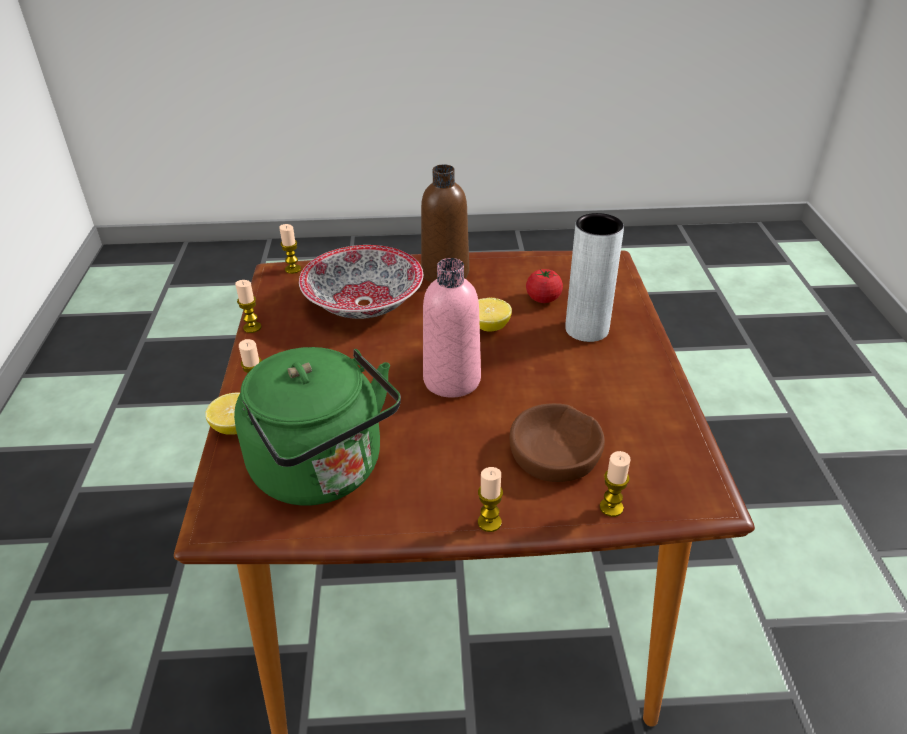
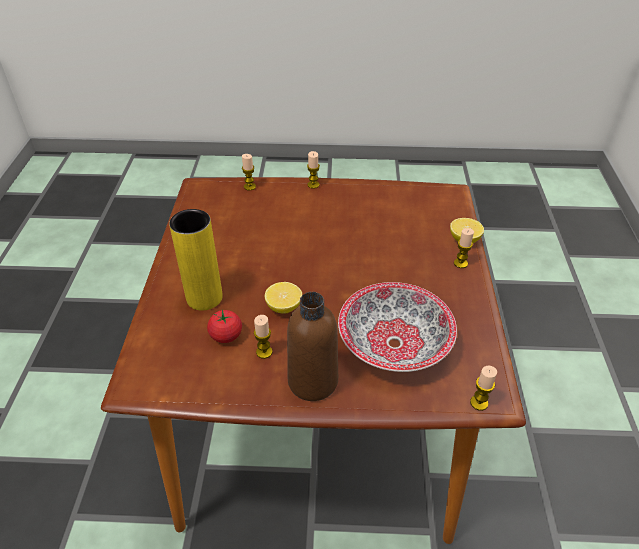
camera: 175 degrees left, 5 degrees up
green kettle [234,347,401,506] -> none
candle [235,280,262,333] -> candle moved to [254,315,273,359]
pink bottle [423,258,481,398] -> none
brown bowl [510,403,605,482] -> none
grey vase [565,213,624,342] -> yellow vase [169,209,223,311]

